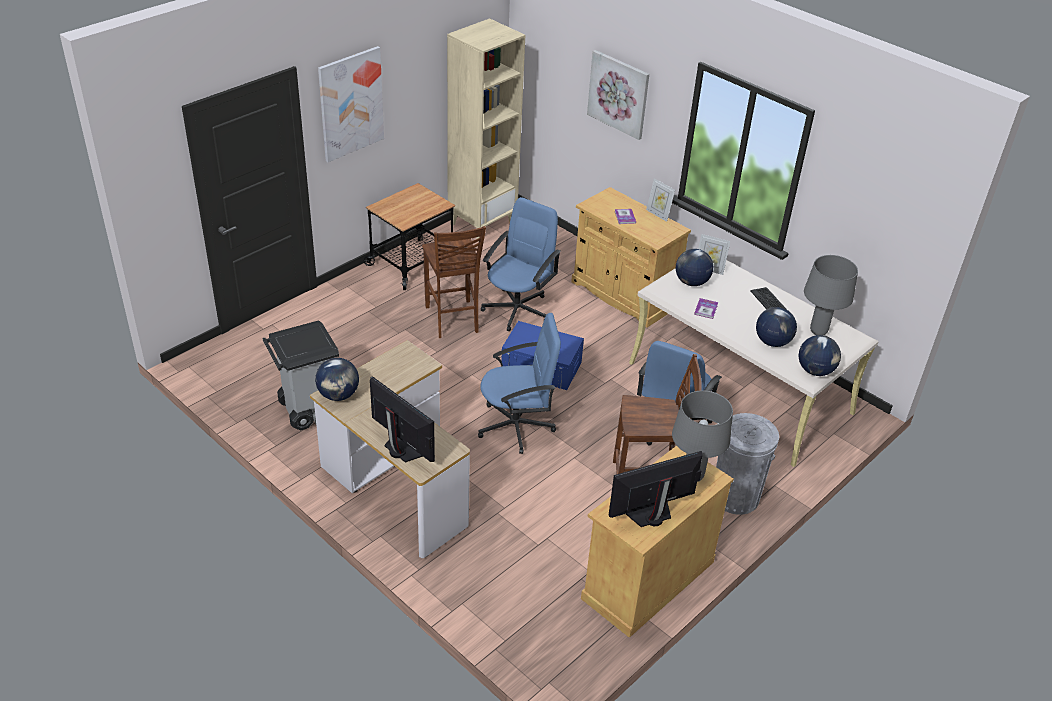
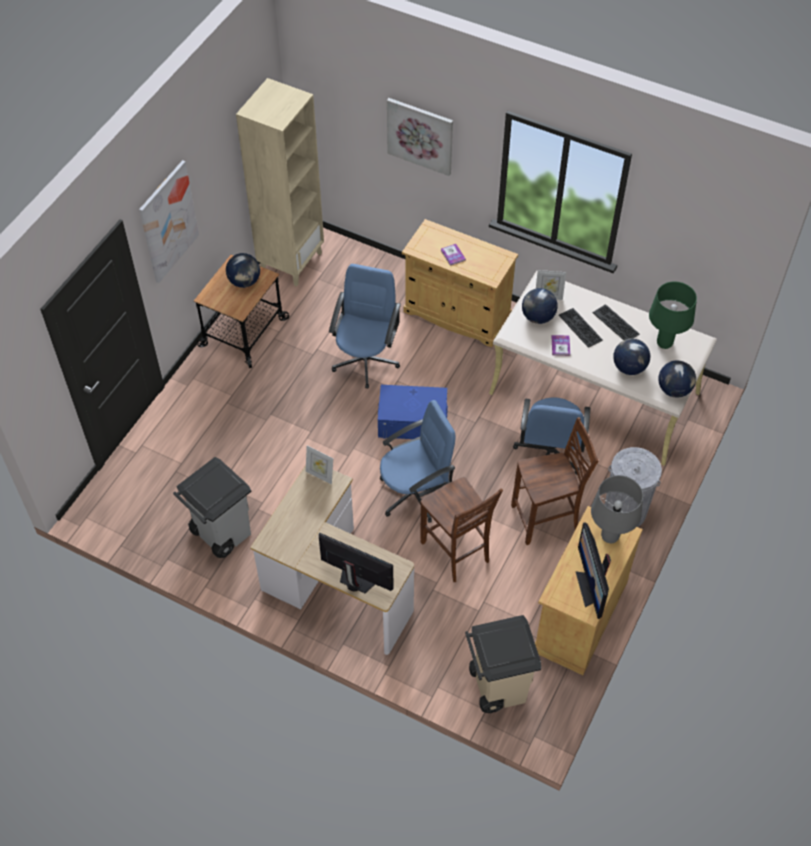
camera: 15 degrees left, 15 degrees up
globe [315,358,359,401] -> globe moved to [226,253,260,288]
brown chair [422,226,486,338] -> brown chair moved to [420,476,503,582]
monitor [608,451,702,527] -> monitor turned 60 degrees counterclockwise [576,522,611,619]
picture frame [646,178,675,222] -> picture frame moved to [306,446,333,485]
grey table lamp [804,255,858,335] -> green table lamp [649,281,697,349]
none -> beige trash can [465,615,541,713]
none -> keyboard [559,308,603,348]

